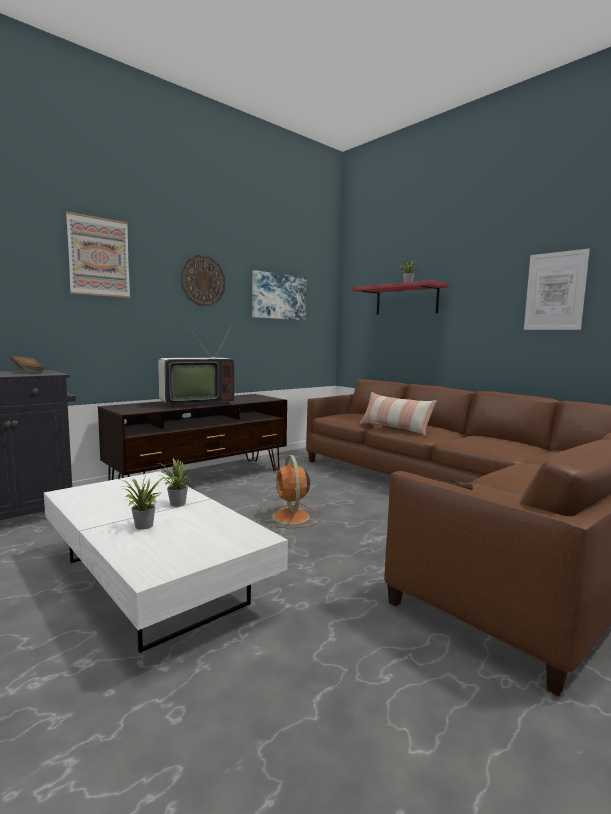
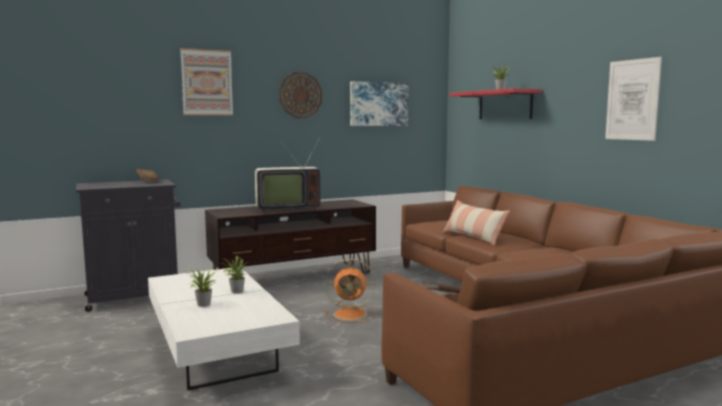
camera: 15 degrees right, 0 degrees up
orange fan [264,455,320,528] -> orange fan turned 90 degrees counterclockwise [325,259,376,323]

